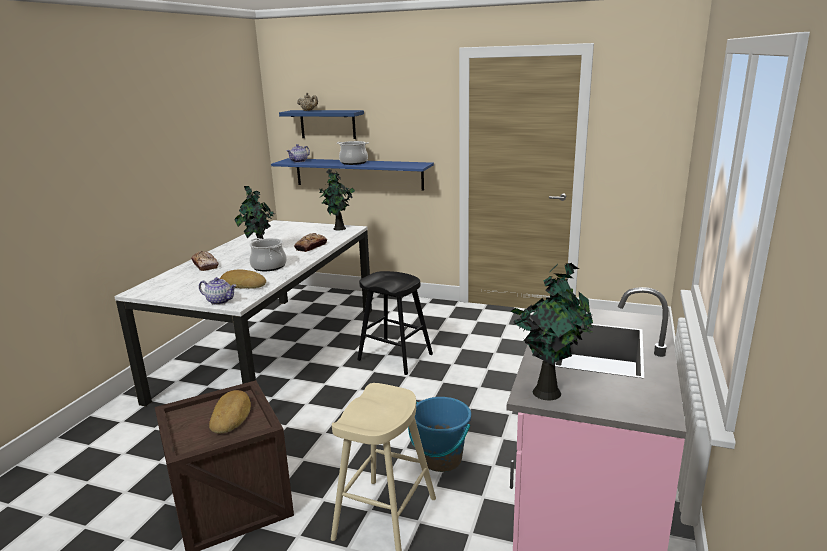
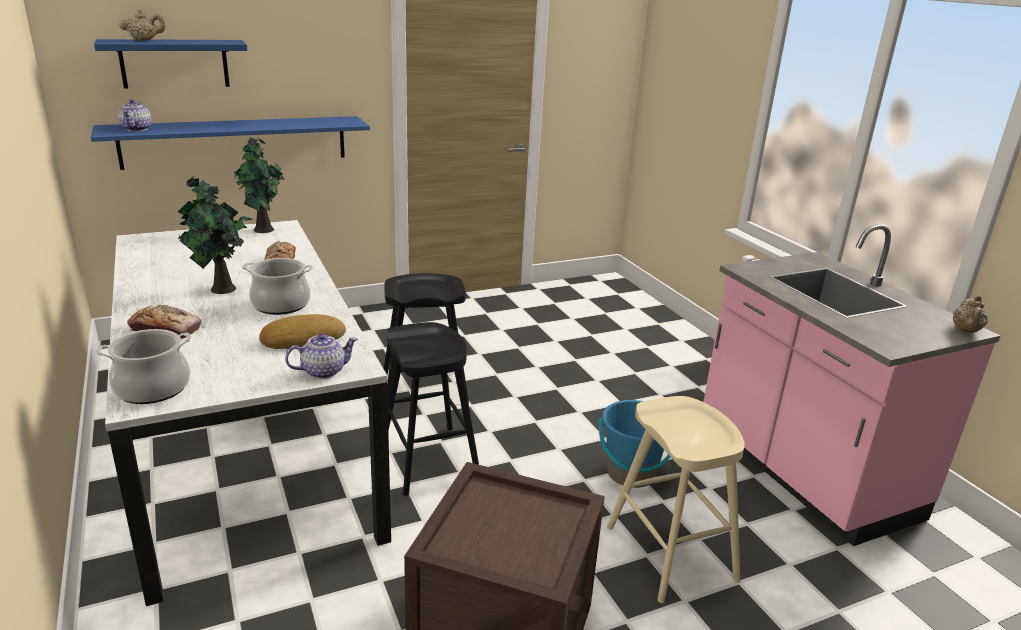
camera: 45 degrees left, 5 degrees up
bread [209,390,251,433] -> none
cooking pot [337,141,369,165] -> cooking pot moved to [95,329,191,404]
potted plant [510,263,593,400] -> none
none -> black stool [387,322,479,496]
none -> beige teapot [953,295,988,333]

